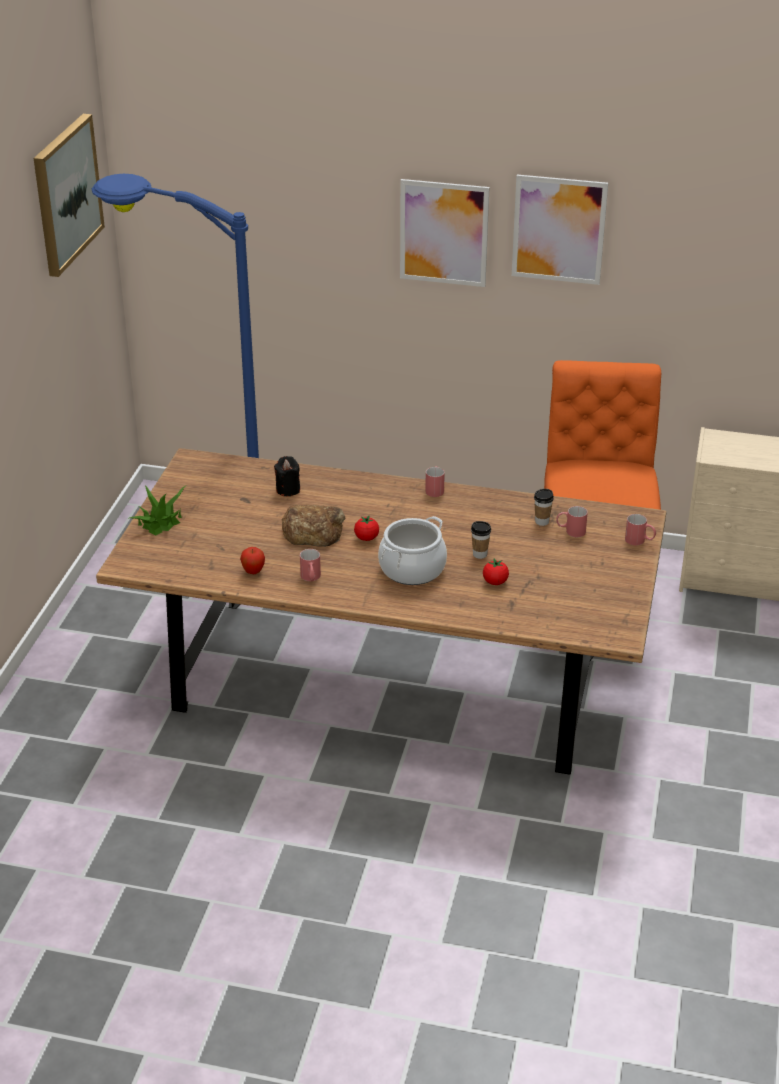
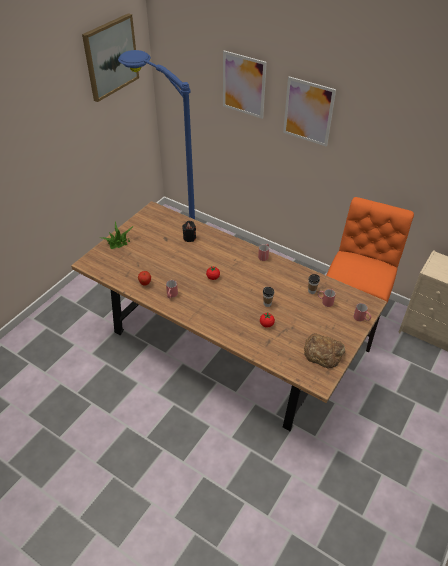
camera: 20 degrees right, 10 degrees up
bread [282,505,346,547] -> bread moved to [304,333,345,368]
cooking pot [378,516,447,585] -> none
picture [512,175,608,285] -> picture moved to [223,51,267,119]

